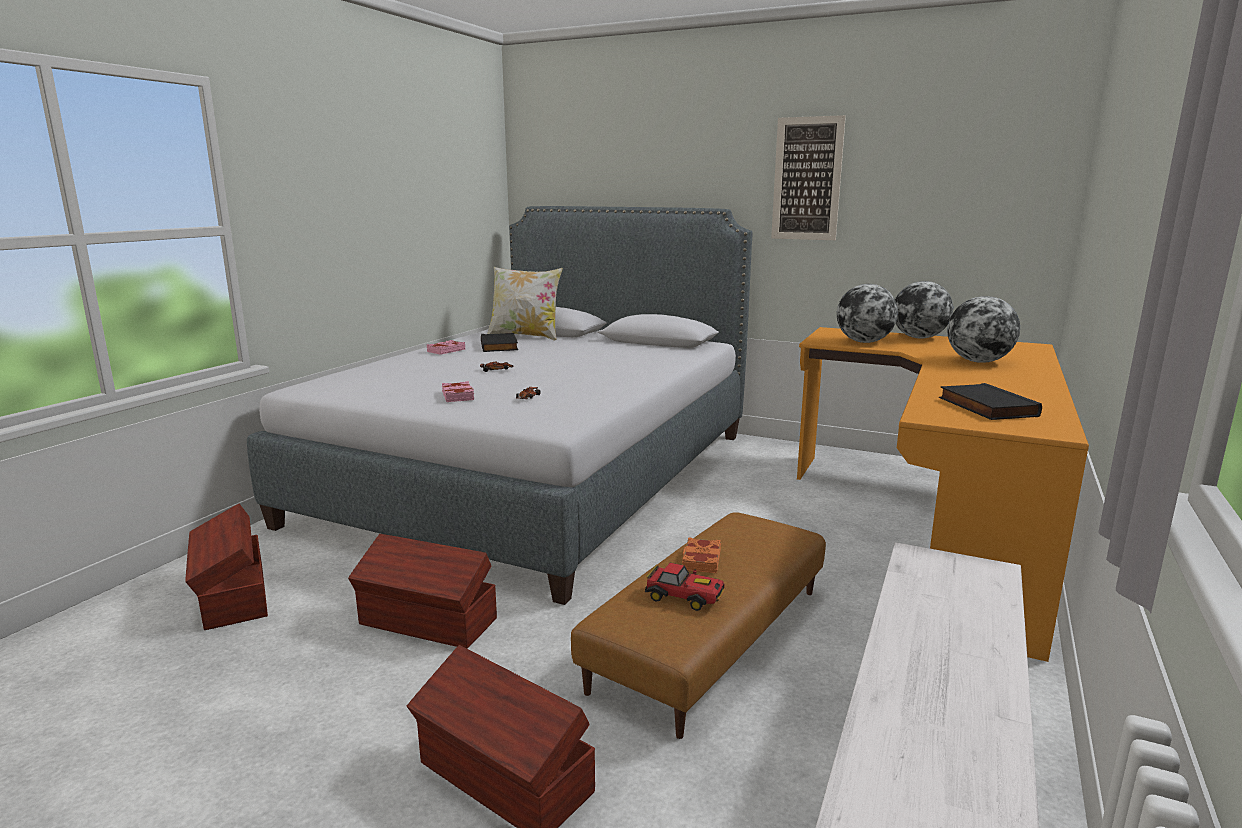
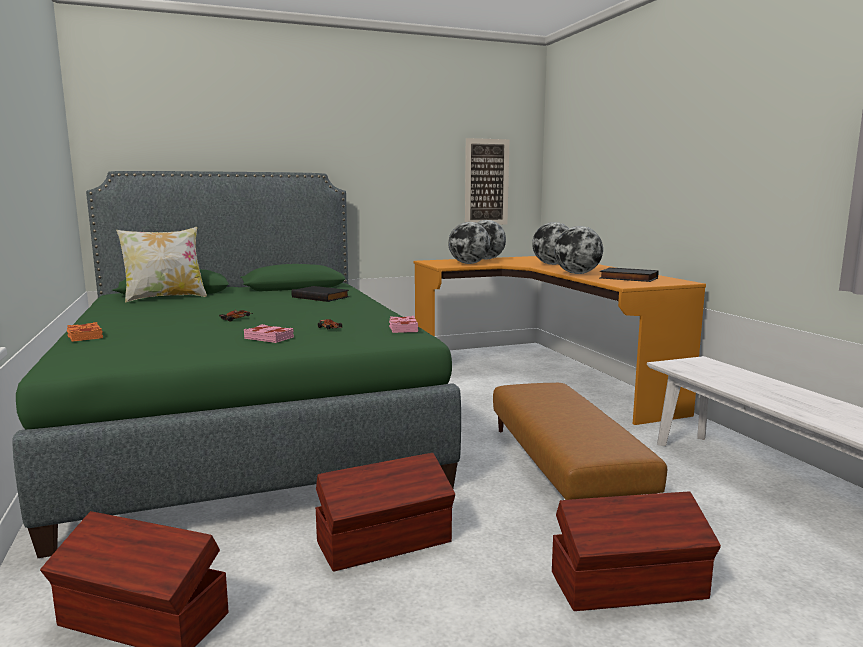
camera: 45 degrees left, 5 degrees down
grey bed [247,206,753,605] -> green bed [12,171,461,558]
pink book [427,340,465,355] -> pink book moved to [389,316,418,333]
black book [481,333,518,352] -> black book moved to [291,286,350,302]
toy car [645,563,725,611] -> none
orange book [682,537,721,573] -> orange book moved to [67,322,103,342]
picture [771,115,846,240] -> picture moved to [465,138,510,225]
none -> globe [554,226,603,274]

